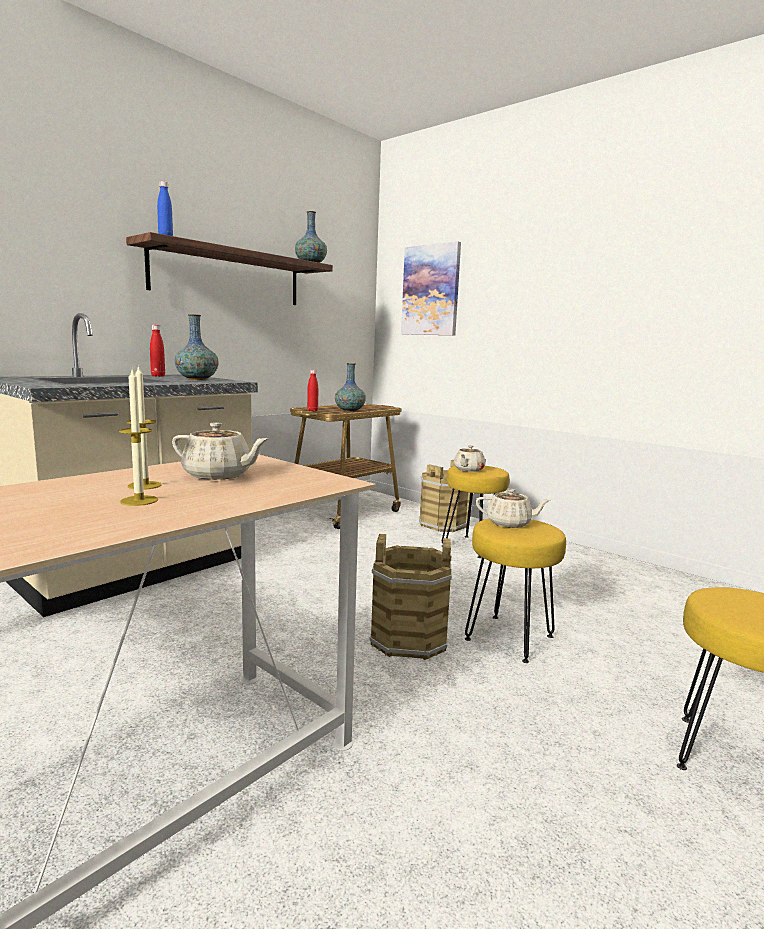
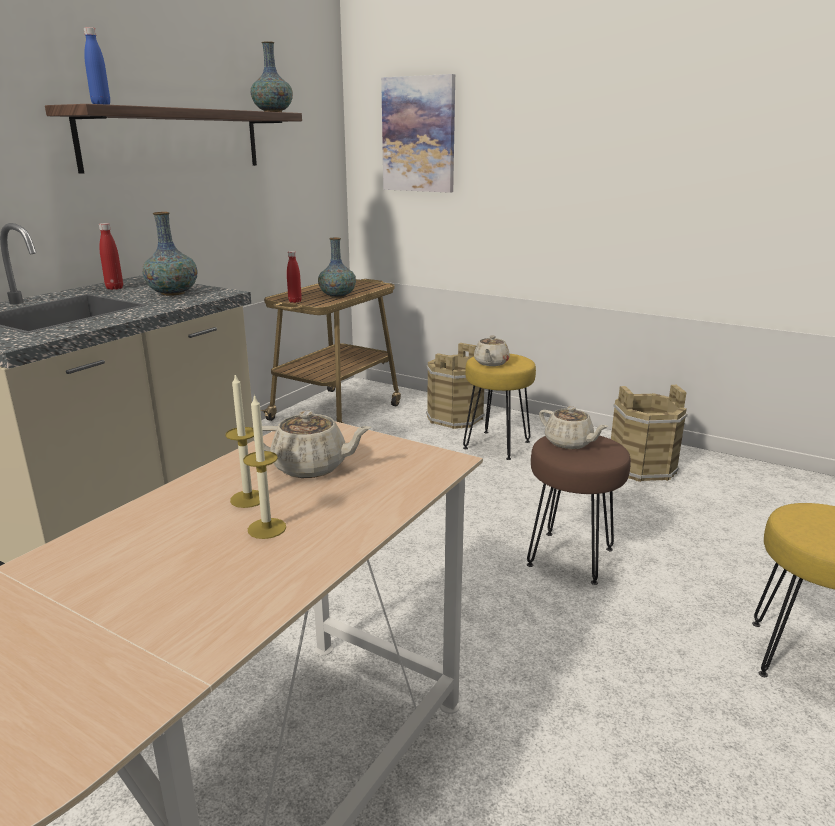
camera: 10 degrees left, 10 degrees up
brown bucket [369,534,452,660] -> brown bucket moved to [611,385,688,482]
yellow stool [465,519,566,663] -> brown stool [527,435,631,585]
beige teapot [476,489,551,528] -> beige teapot turned 45 degrees clockwise [539,406,608,449]

